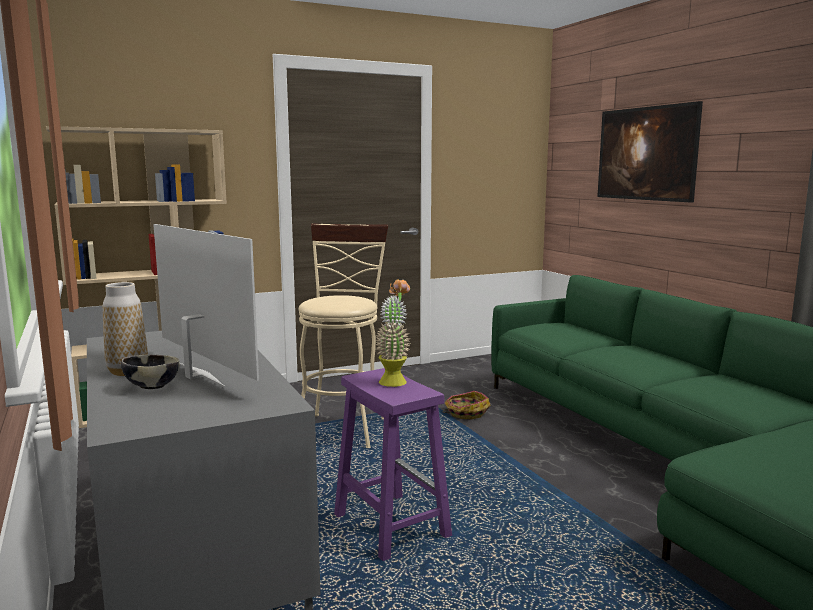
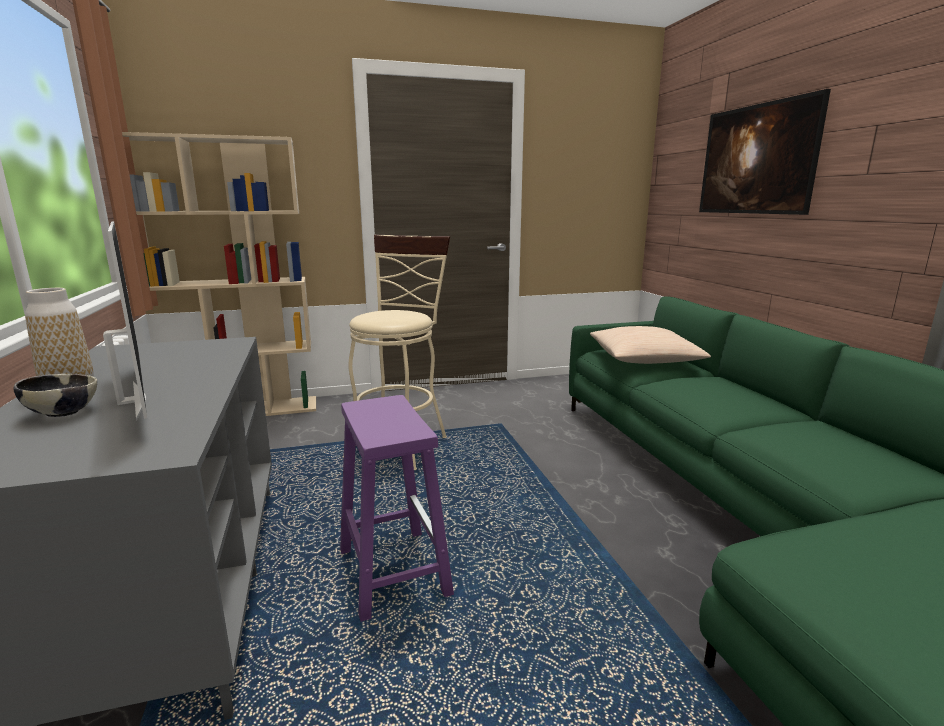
camera: 10 degrees right, 5 degrees up
potted plant [375,280,410,387] -> none
basket [442,391,491,419] -> none
none -> beige pillow [590,326,711,364]

